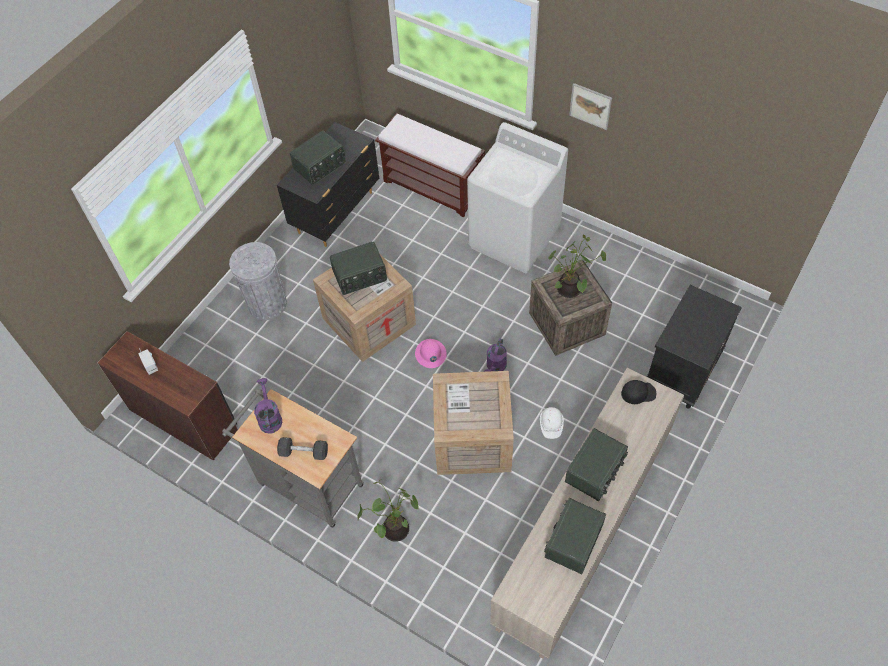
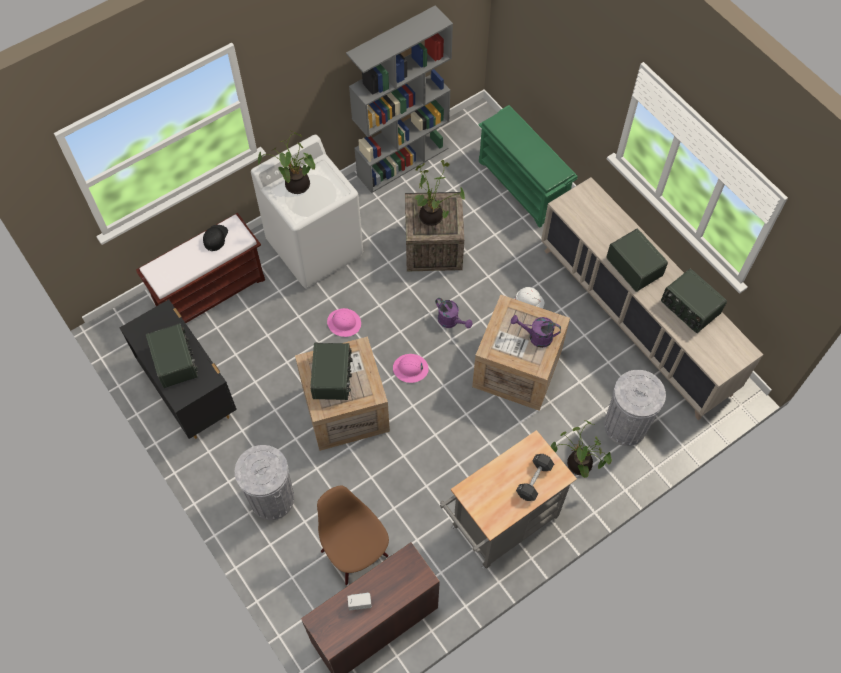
camera: 70 degrees left, 5 degrees up
purple watering can [254,378,282,434] -> purple watering can moved to [511,315,561,348]
picture [569,83,612,130] -> none
black cap [621,380,656,404] -> black cap moved to [203,225,228,251]
black nightstand [647,285,742,409] -> green shoe rack [479,105,578,228]
none -> potted plant [258,130,315,194]
none -> brown chair [317,486,389,585]
none -> pink hard hat [327,308,361,337]
none -> grey bookcase [346,5,453,193]
none -> grey trash can [604,370,666,446]

